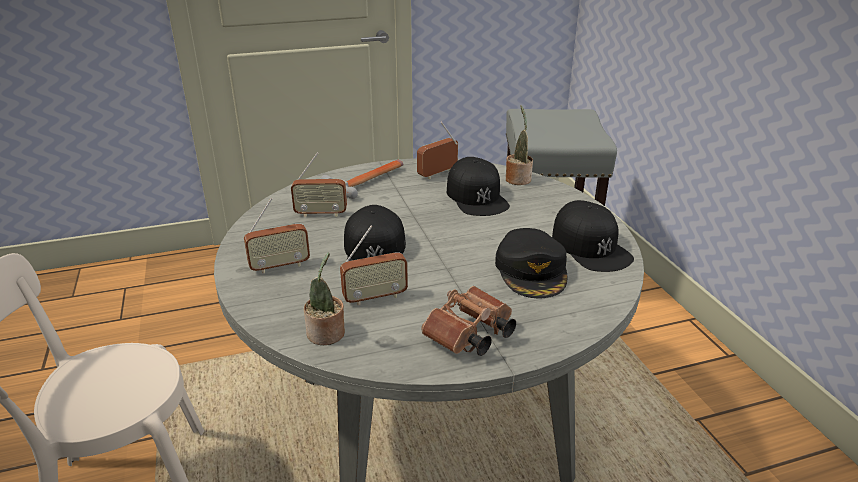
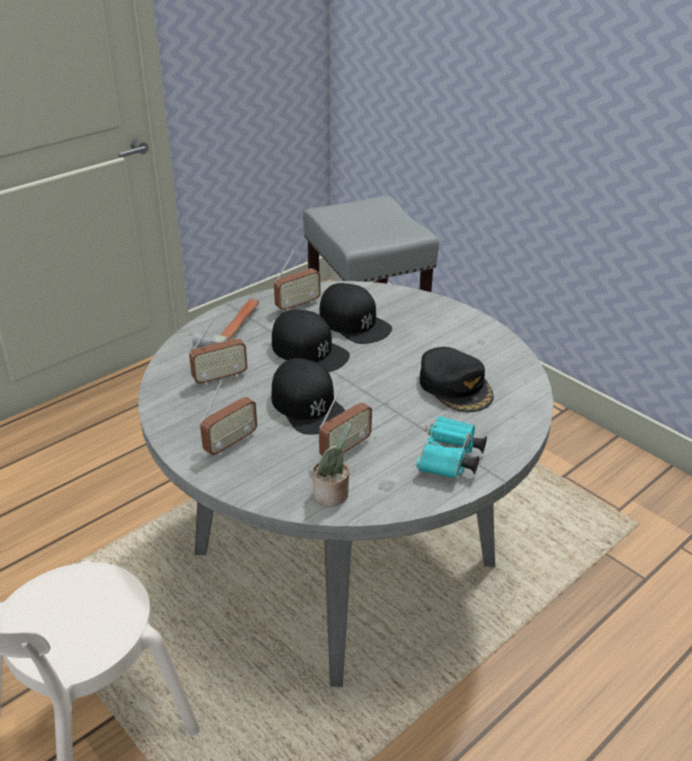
camera: 25 degrees left, 5 degrees up
radio [417,122,458,179] -> radio turned 150 degrees counterclockwise [274,250,321,311]
brown binoculars [421,286,516,356] -> turquoise binoculars [416,416,487,479]
potted plant [506,105,533,185] -> none
black cap [552,200,634,272] -> black cap moved to [272,310,350,372]

